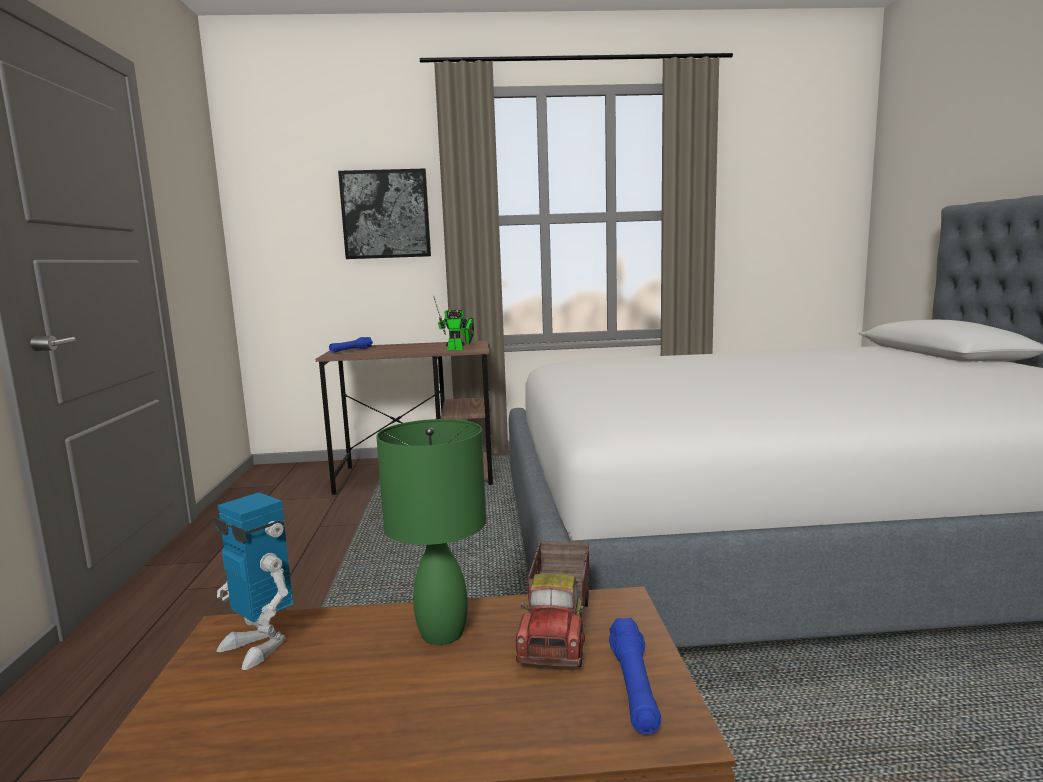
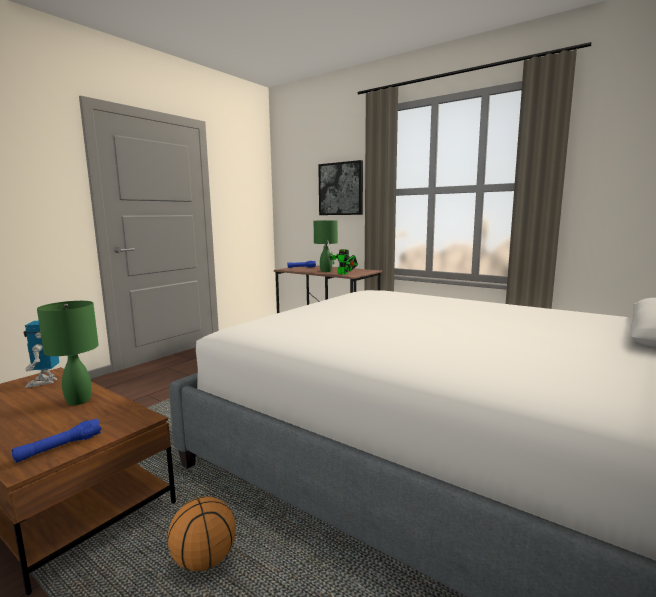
camera: 40 degrees right, 0 degrees up
toy truck [516,541,589,667] -> none
none -> basketball [168,496,236,571]
none -> green table lamp [314,220,338,272]

